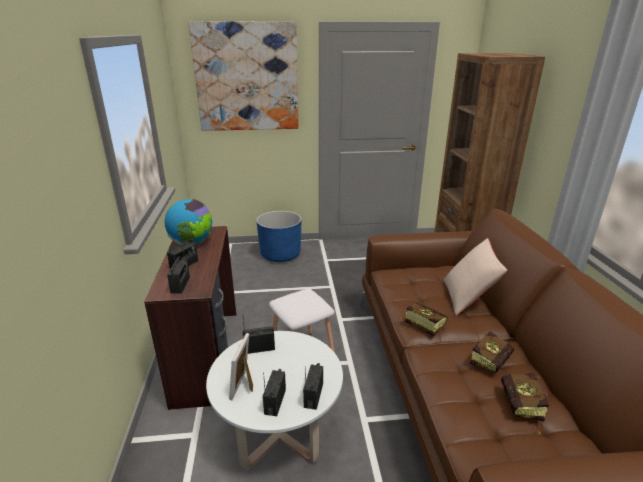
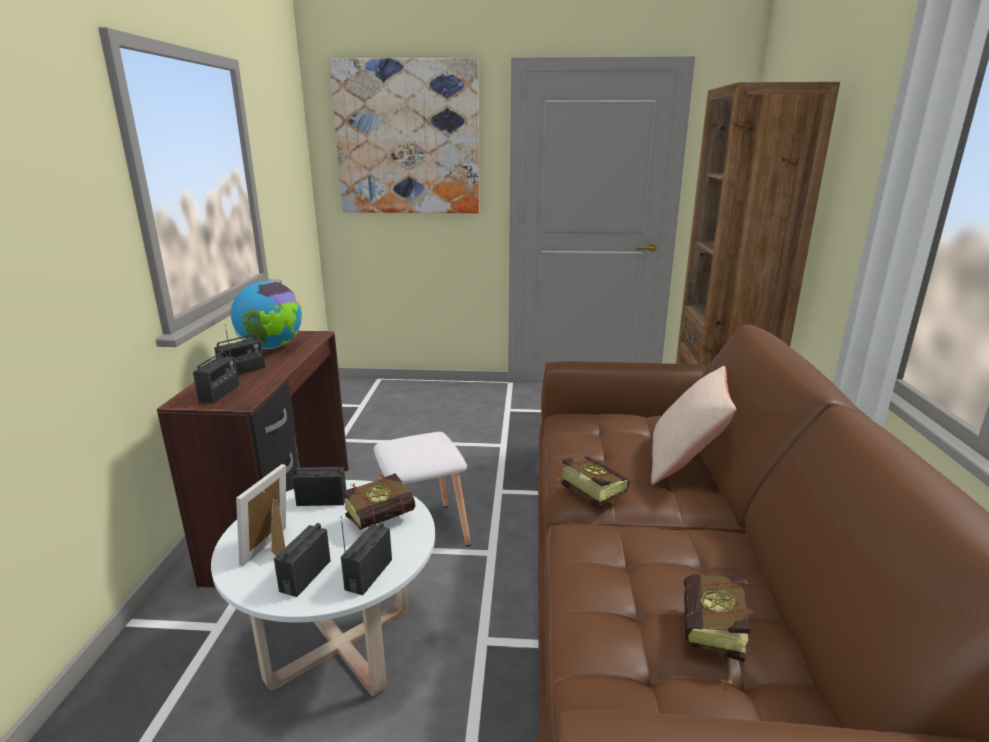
camera: 10 degrees right, 5 degrees down
blue planter [256,211,302,262] -> none
book [470,331,514,373] -> book moved to [343,473,415,530]

